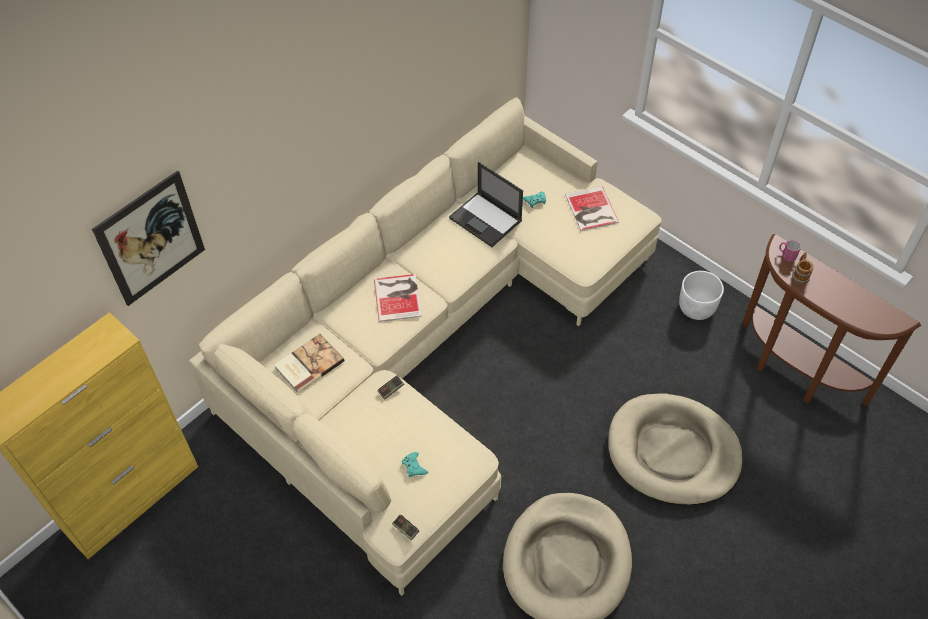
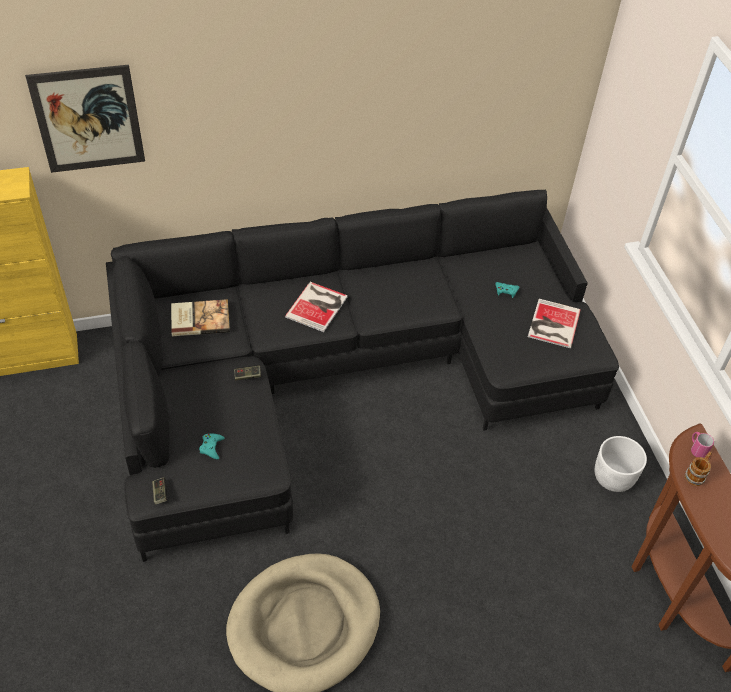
camera: 30 degrees right, 5 degrees down
beige sofa [189,97,662,596] -> black sofa [106,190,619,562]
laptop [449,162,523,247] -> none
beige dog bed [608,393,743,505] -> none

